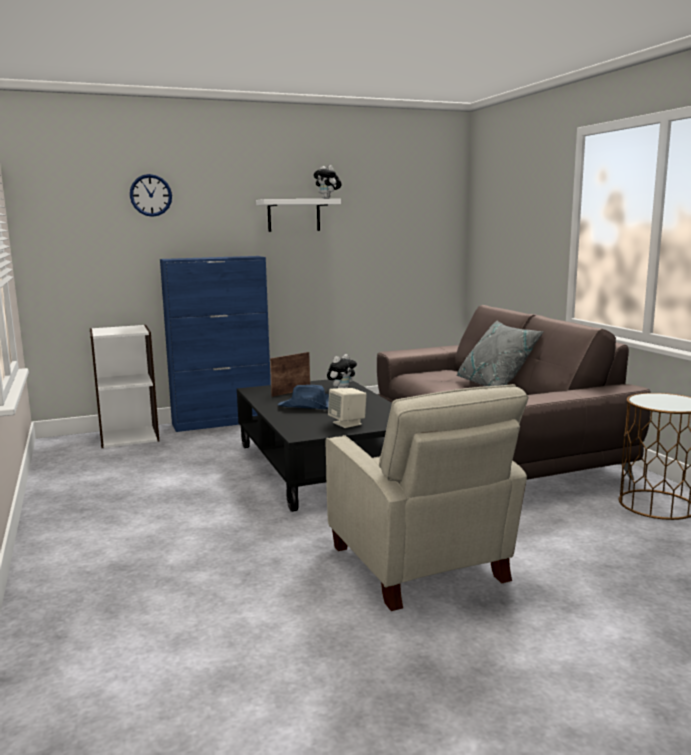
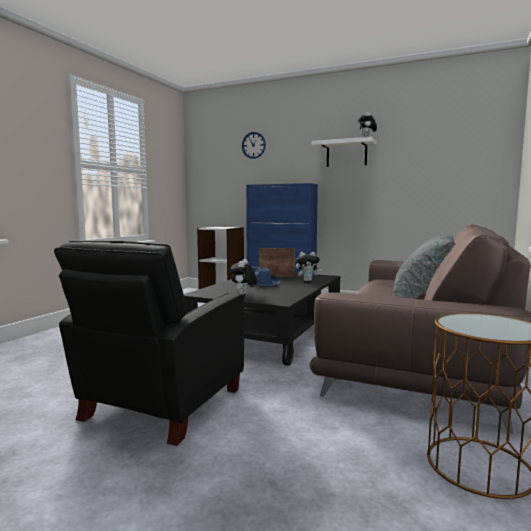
camera: 45 degrees right, 5 degrees down
beige armchair [326,384,529,611] -> black armchair [54,241,244,446]
beige speaker [328,388,367,428] -> plush toy [230,259,257,295]

